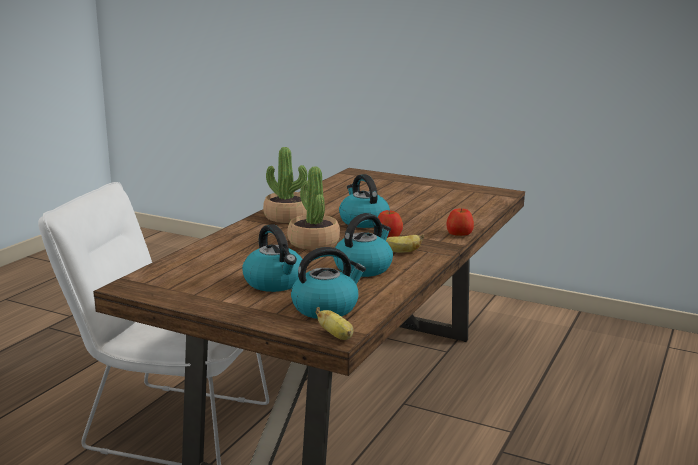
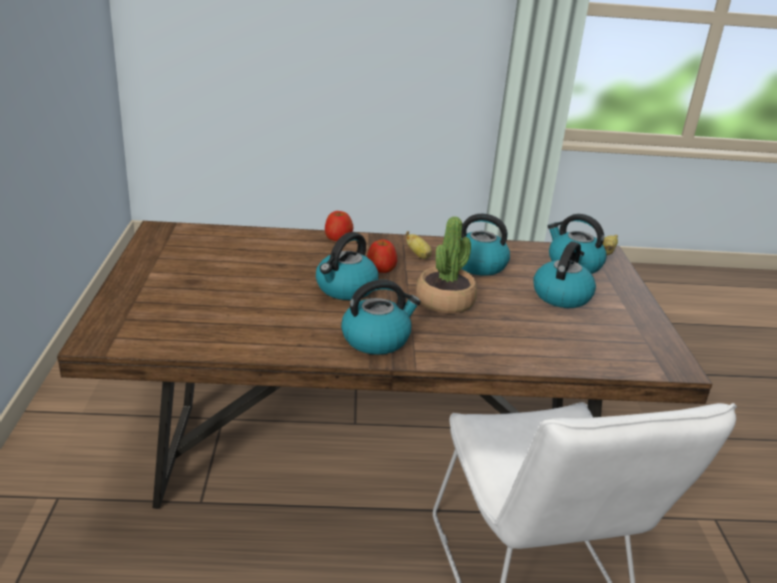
camera: 120 degrees left, 10 degrees up
potted plant [263,147,307,223] -> kettle [341,279,421,355]

